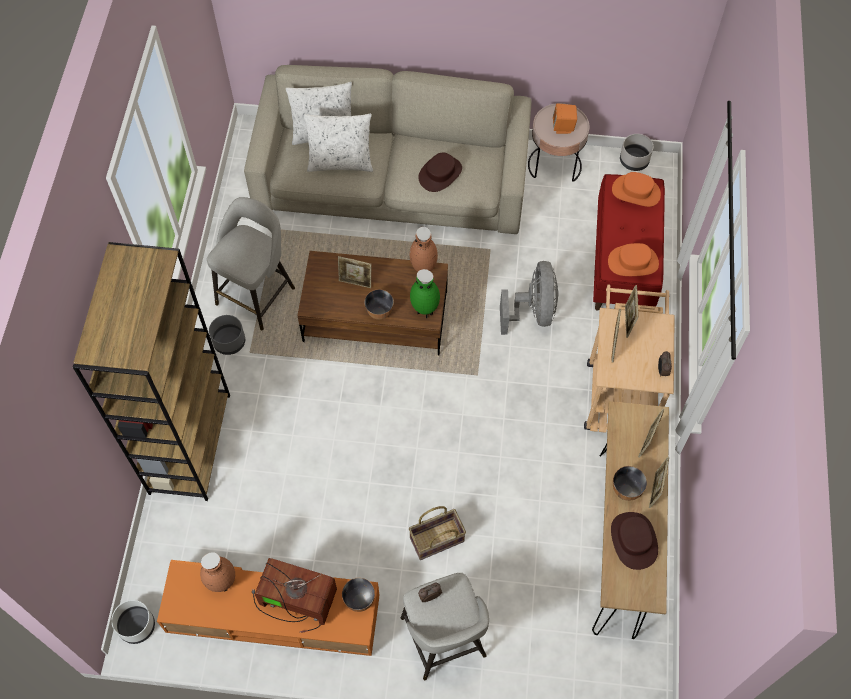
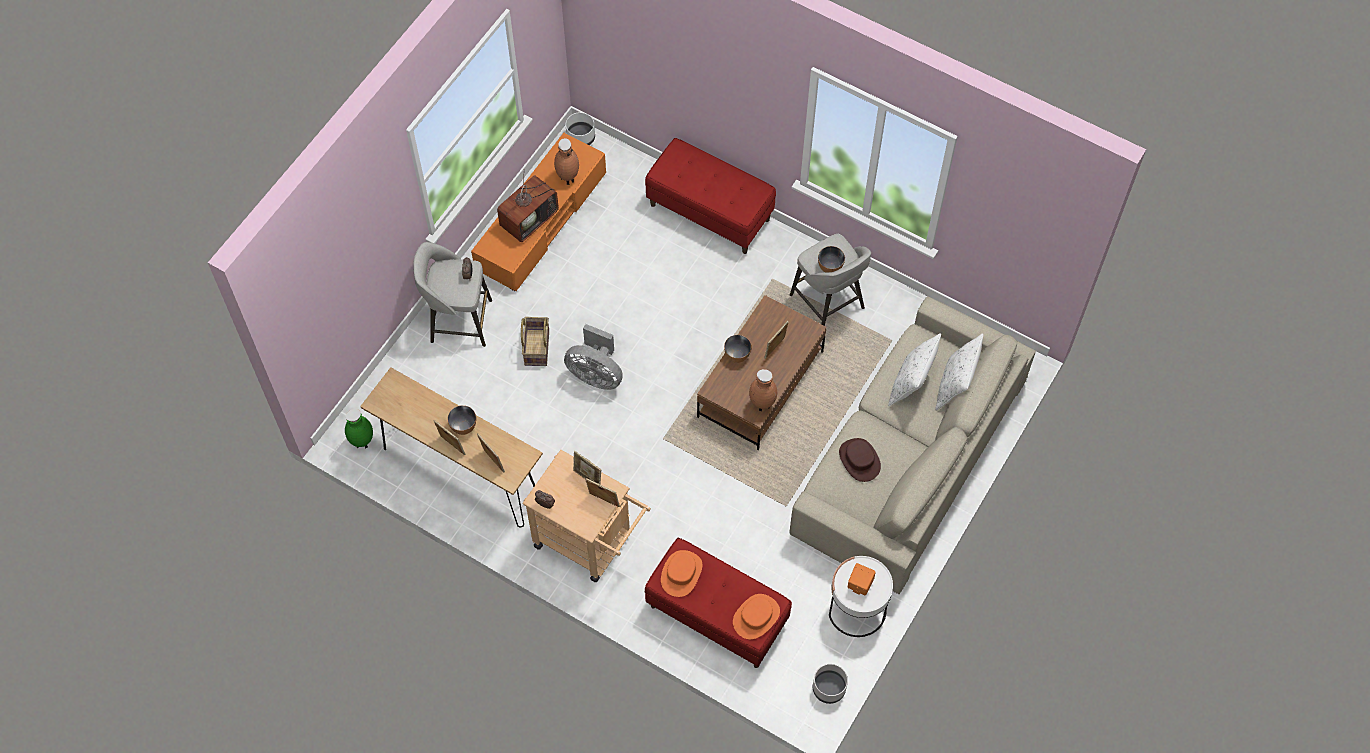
camera: 115 degrees right, 0 degrees up
brown bookcase [73,242,230,501] -> red bench [645,138,776,254]
grey planter [209,315,245,355] -> none
bowl [342,578,375,612] -> bowl moved to [818,246,845,272]
green vase [410,269,440,318] -> green vase moved to [345,409,373,449]
grey fan [500,261,558,335] -> grey fan moved to [564,324,623,390]
pink side table [528,103,589,182] -> white side table [829,556,893,637]
brown hat [611,512,658,570] -> none

